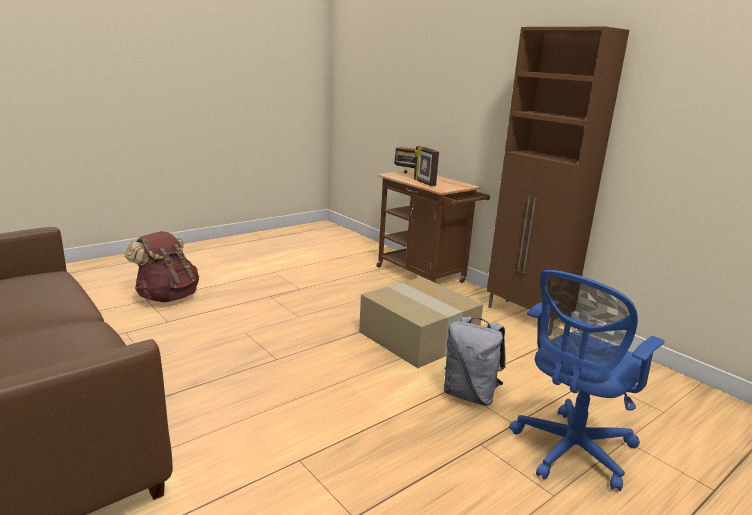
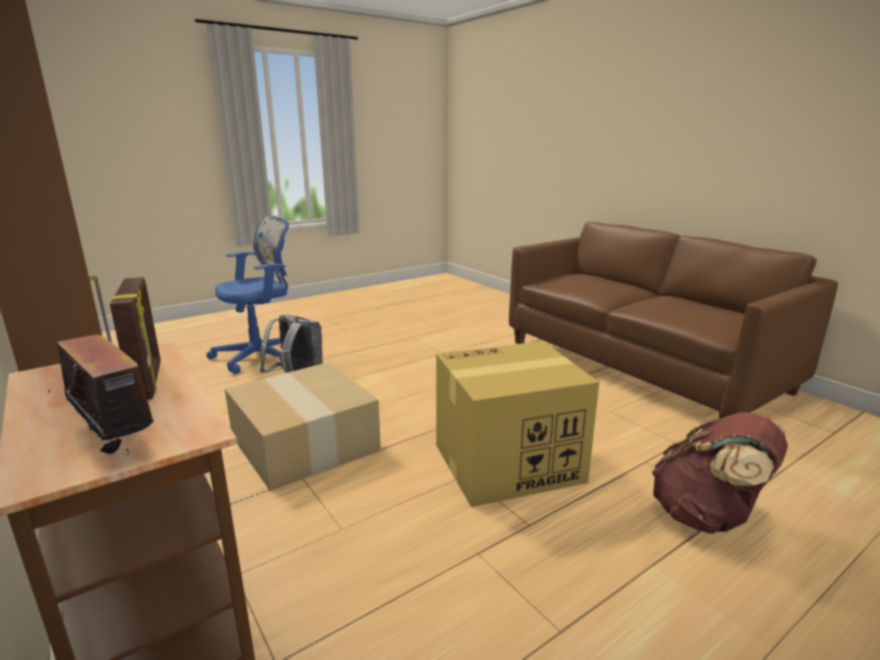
camera: 175 degrees left, 0 degrees up
none -> cardboard box [436,341,599,507]

